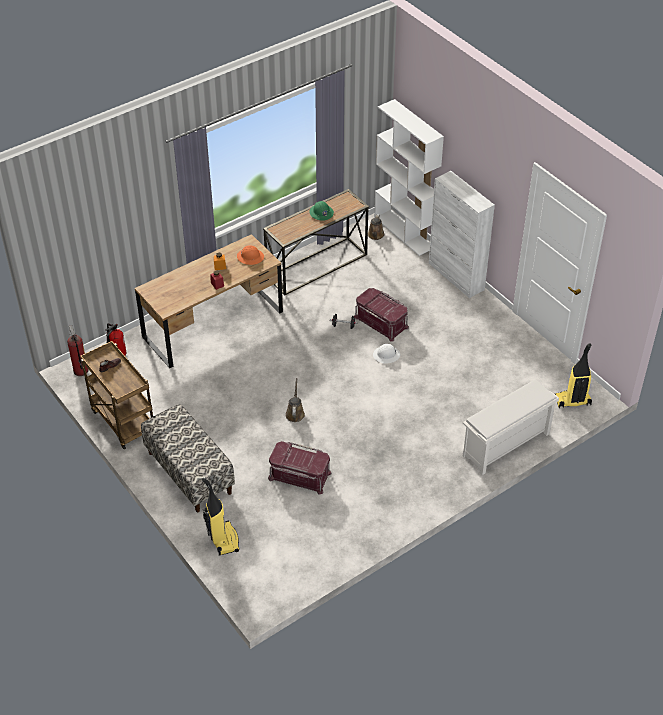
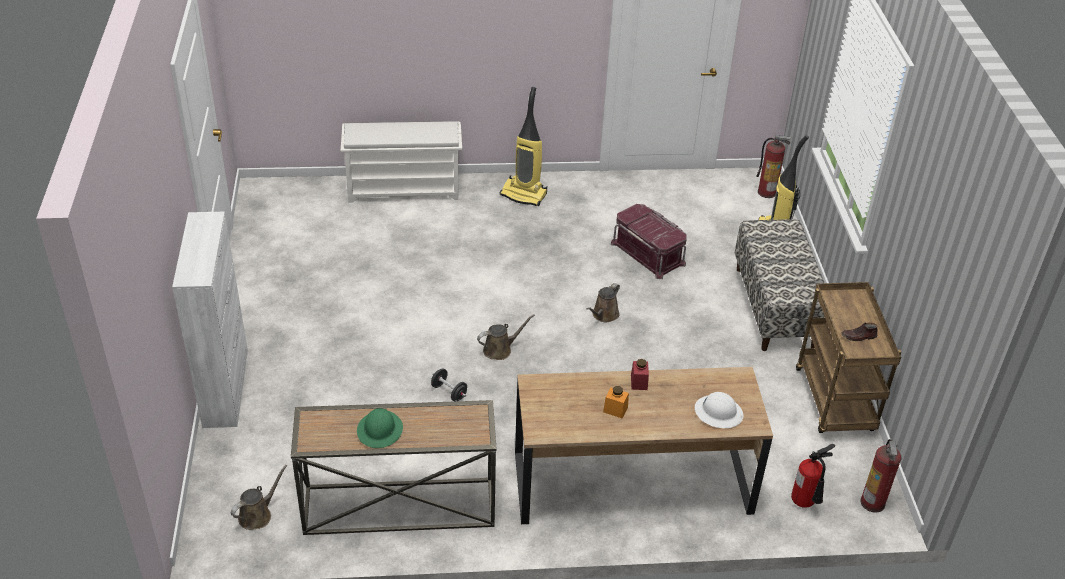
camera: 150 degrees left, 5 degrees down
orange hard hat [237,245,264,265] -> none
red storage box [354,288,409,341] -> none
white hard hat [373,344,400,364] -> white hard hat moved to [695,392,743,428]
white bookcase [374,99,444,256] -> none
vacuum cleaner [555,344,592,408] -> vacuum cleaner moved to [500,87,547,206]
none -> brown watering can [477,314,535,360]
none -> fire extinguisher [756,135,791,198]

